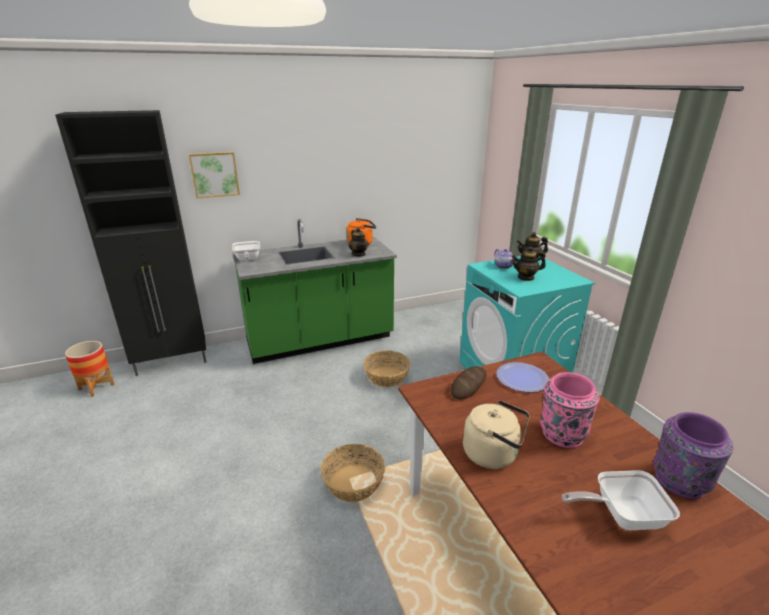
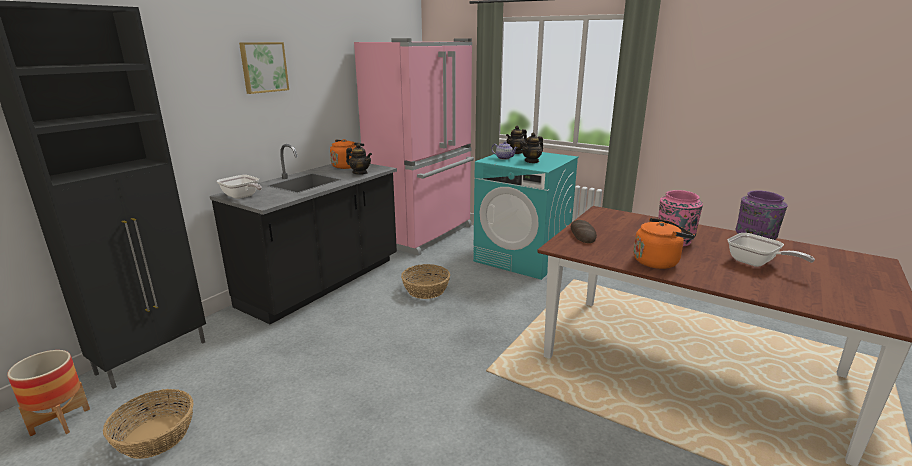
camera: 35 degrees left, 5 degrees down
picture [189,152,240,198] -> picture moved to [239,42,289,94]
green counter [232,219,397,364] -> black counter [210,144,397,324]
basket [321,444,385,502] -> basket moved to [103,389,193,459]
beige kettle [463,400,530,469] -> orange kettle [633,218,695,269]
plate [496,362,549,392] -> none
frying pan [562,470,680,530] -> frying pan turned 90 degrees counterclockwise [728,233,815,267]
none -> pink fridge [354,38,474,256]

